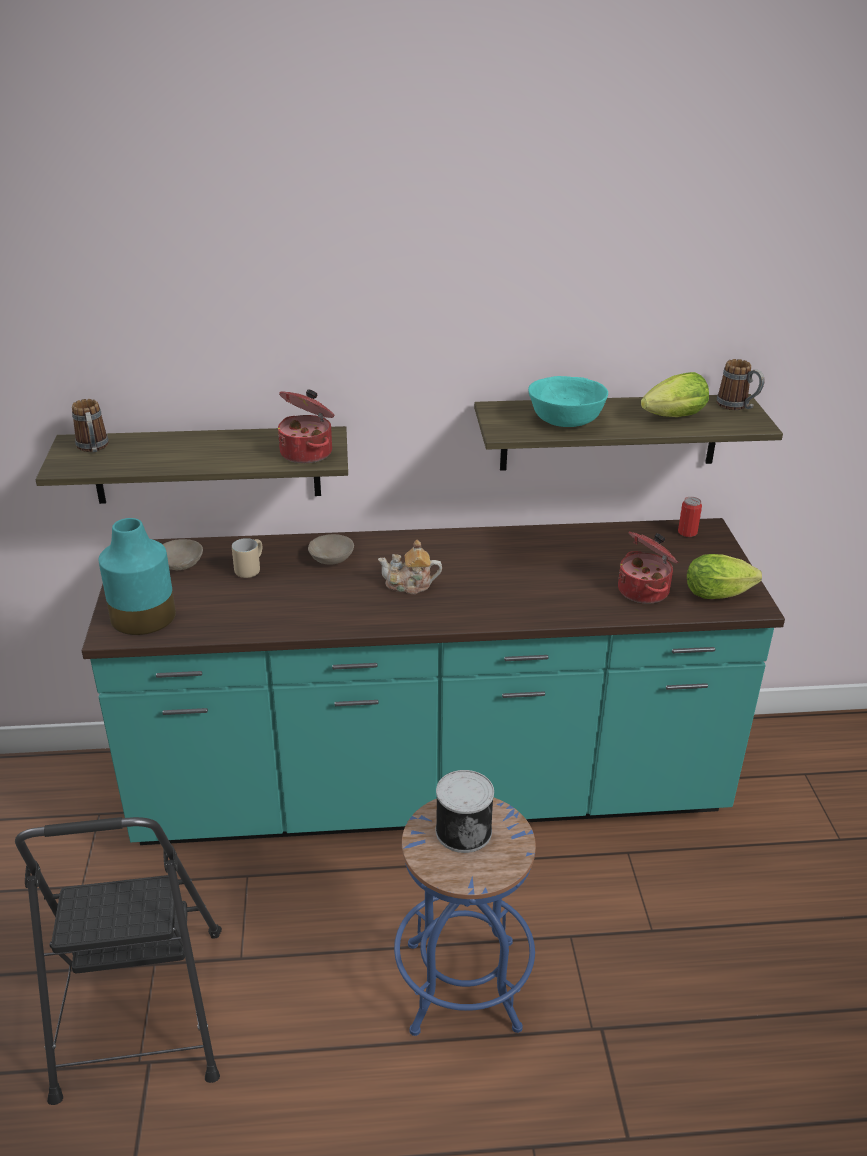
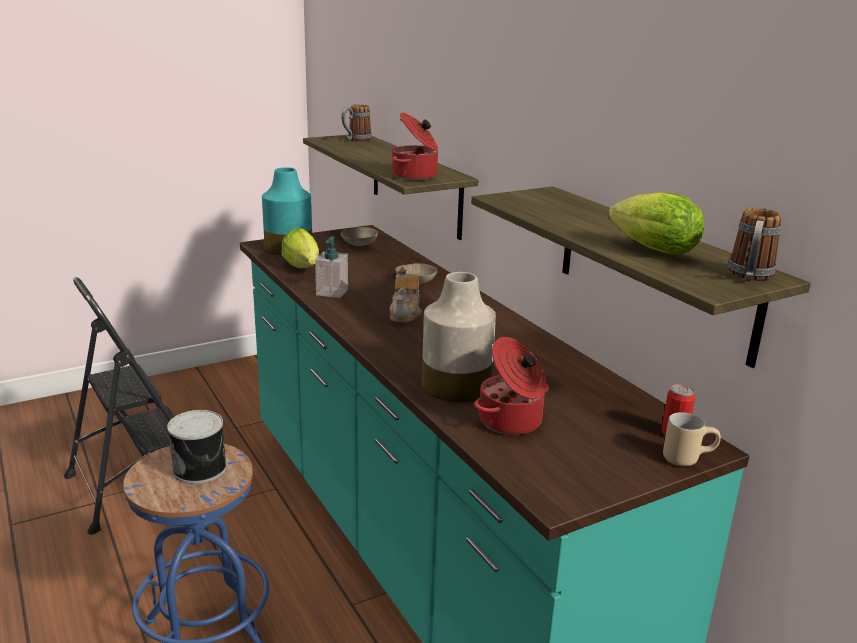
camera: 65 degrees right, 10 degrees down
beige mug [232,538,262,578] -> beige mug moved to [663,412,721,466]
teapot [378,540,442,594] -> teapot turned 150 degrees counterclockwise [390,267,422,323]
turquoise bowl [528,376,608,427] -> none
lettuce [687,554,762,599] -> lettuce moved to [281,228,319,268]
none -> soap dispenser [315,236,348,298]
none -> beige vase [422,272,496,402]

